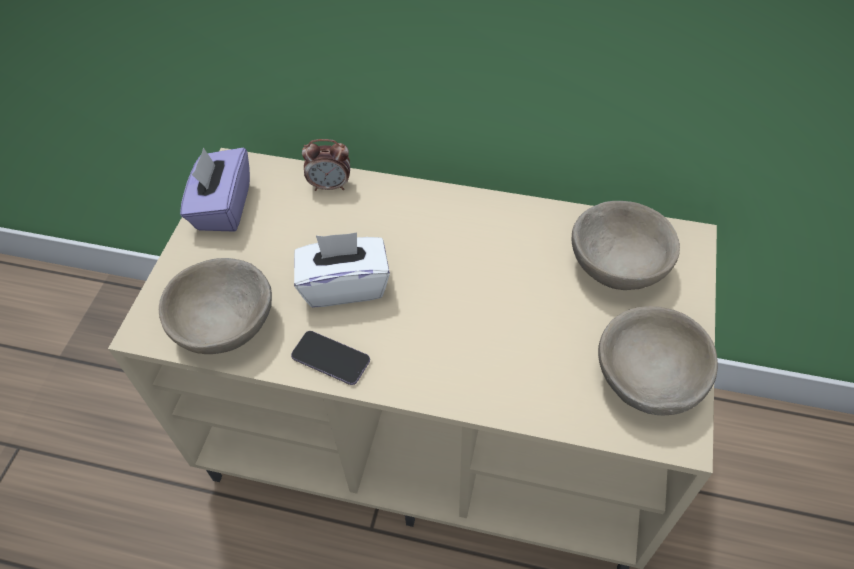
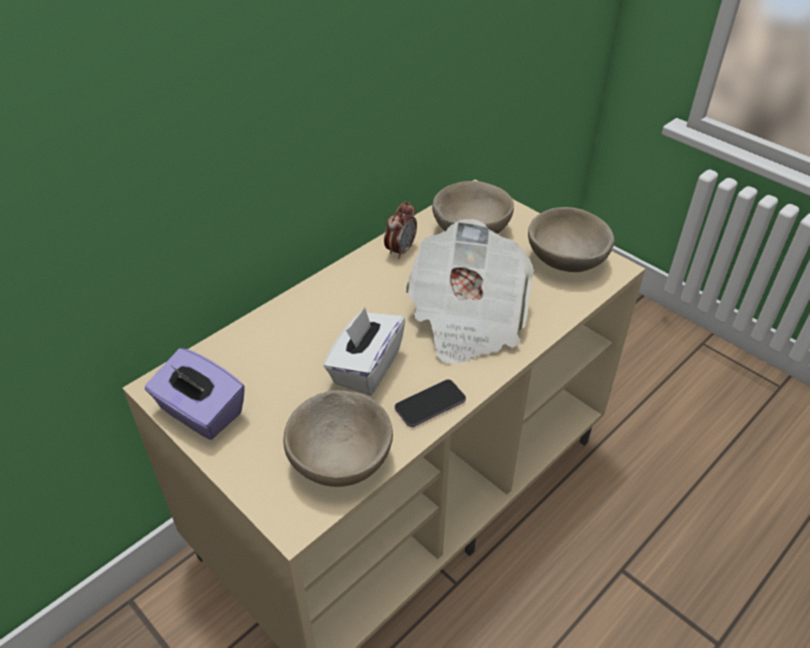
camera: 60 degrees left, 10 degrees down
alarm clock [302,139,350,191] -> alarm clock moved to [384,202,417,259]
none -> newspaper [406,219,534,365]

